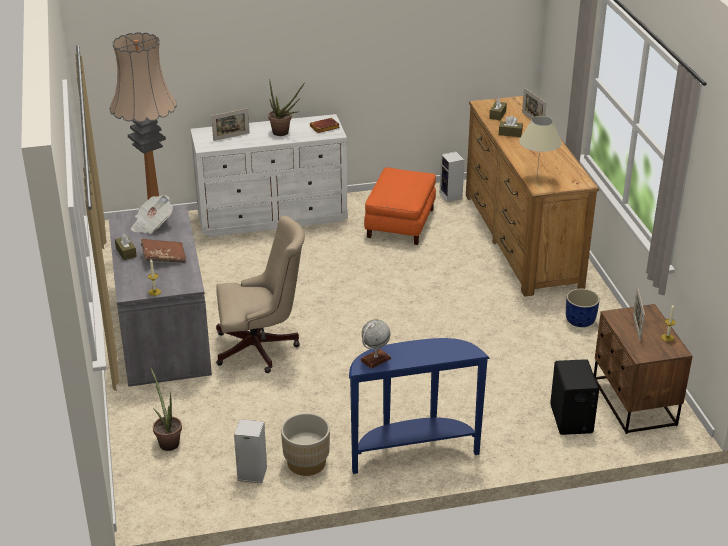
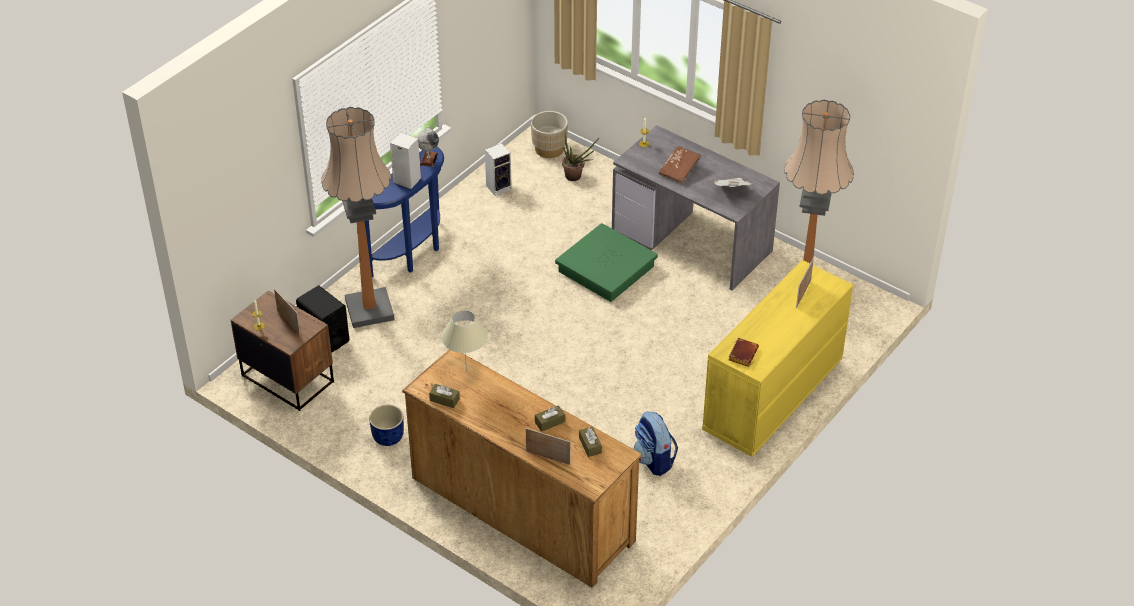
camera: 140 degrees right, 10 degrees up
brown tissue box [115,234,137,260] -> brown tissue box moved to [429,384,460,408]
white dresser [190,114,348,237] -> yellow dresser [702,260,853,457]
beige office chair [216,216,305,373] -> green storage box [555,223,658,302]
potted plant [268,79,305,136] -> none
beige planter [281,413,330,476] -> beige planter moved to [531,111,568,158]
orange ottoman [364,167,436,245] -> backpack [634,411,678,476]
speaker [440,152,465,202] -> speaker moved to [390,132,421,189]
none -> floor lamp [321,107,395,328]

